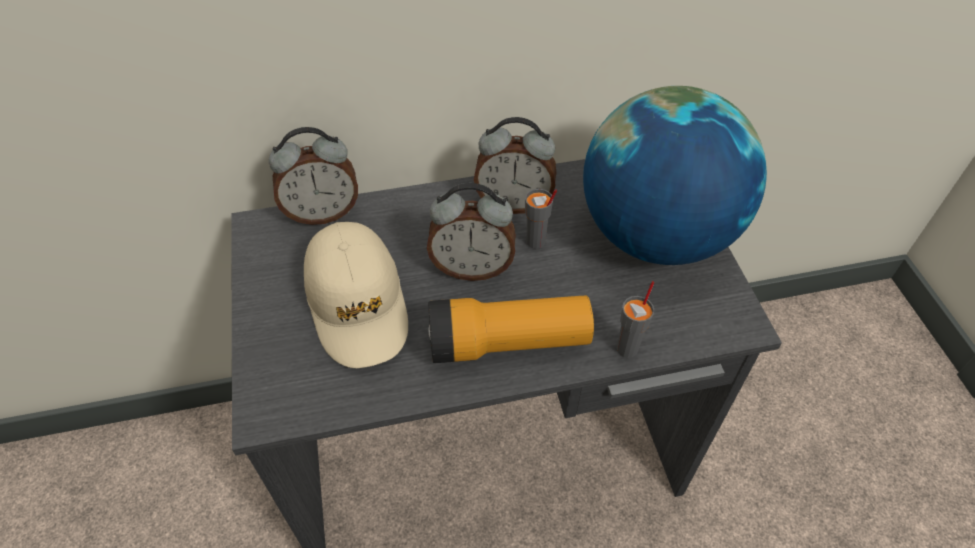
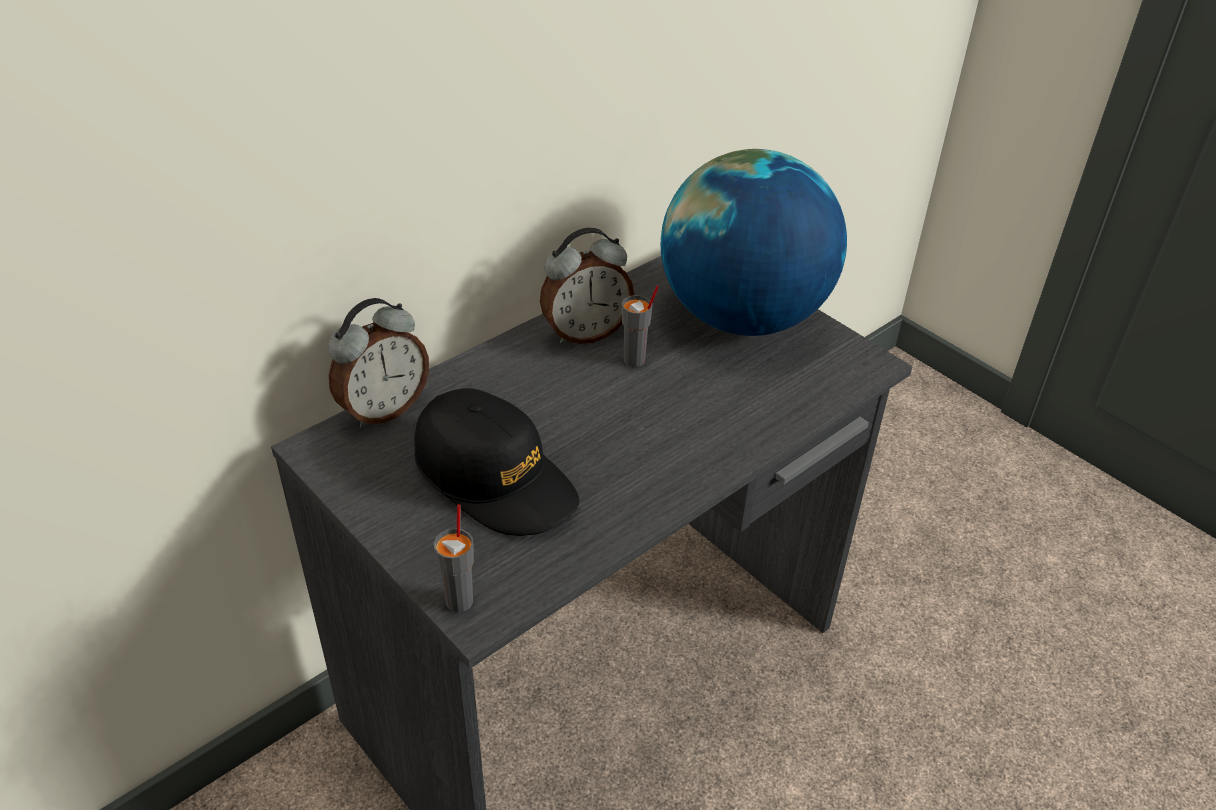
camera: 30 degrees left, 10 degrees down
beige cap [304,222,408,368] -> black cap [414,388,579,536]
alarm clock [427,183,516,281] -> none
flashlight [429,296,594,363] -> none
grey cup [617,281,655,358] -> grey cup moved to [433,504,474,612]

